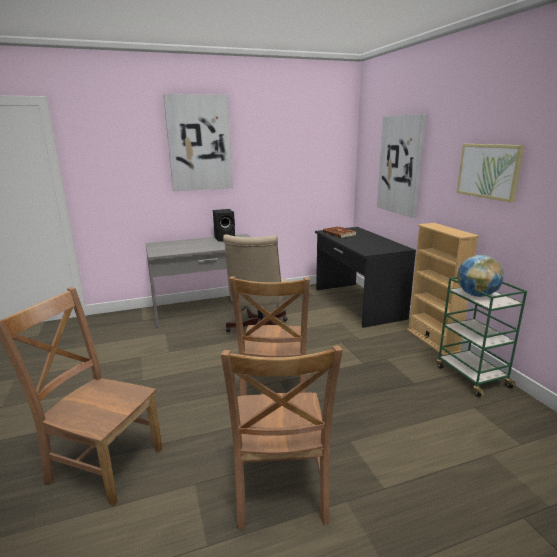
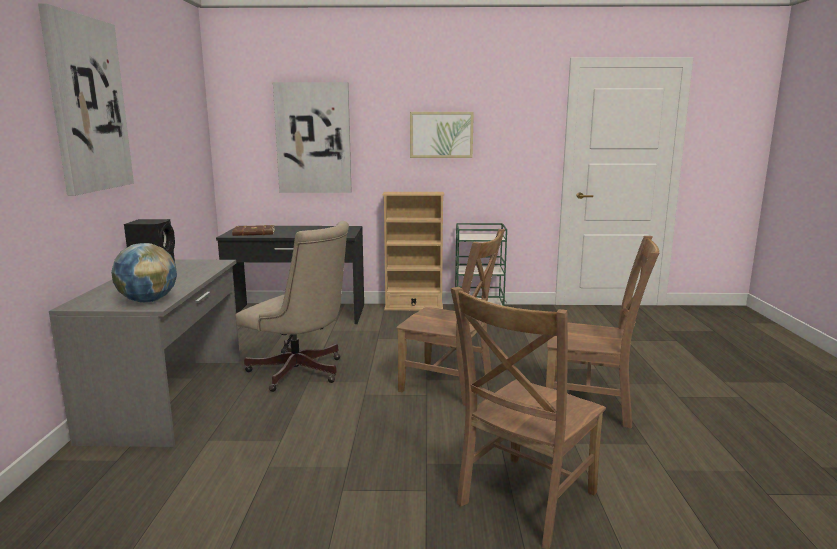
camera: 70 degrees left, 5 degrees down
globe [457,255,504,297] -> globe moved to [111,243,177,303]

